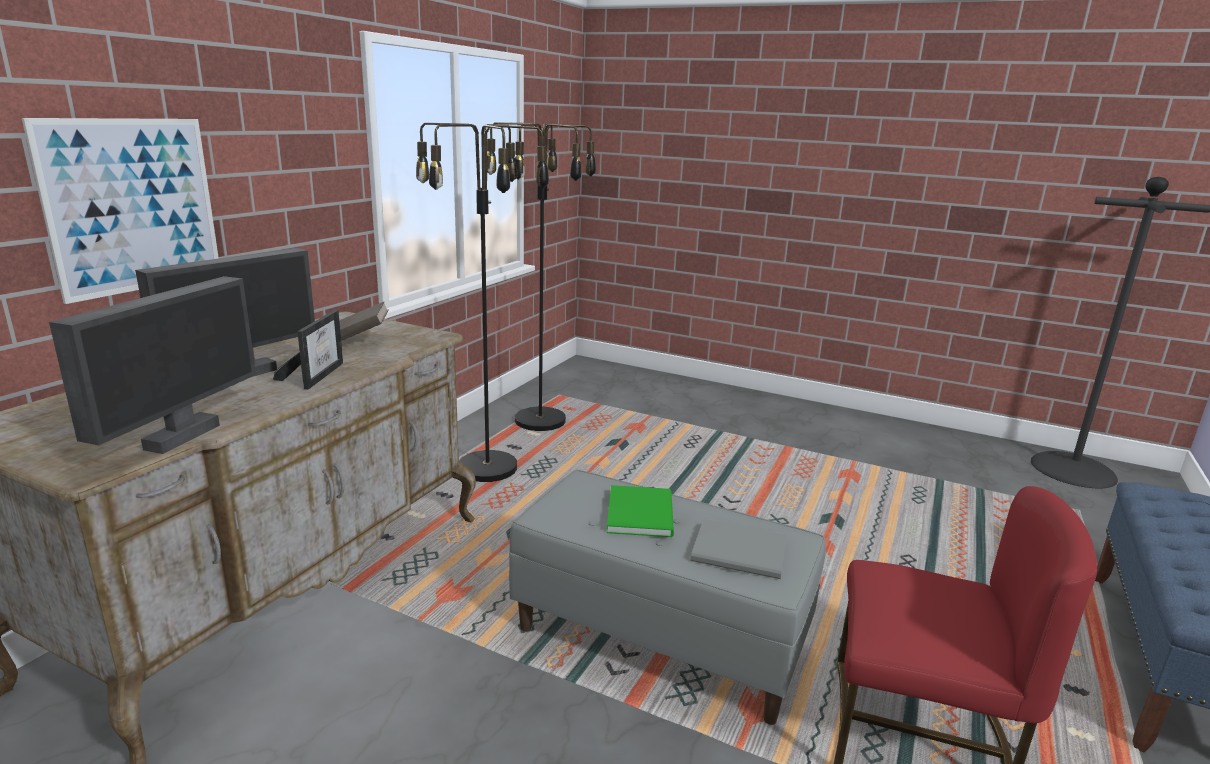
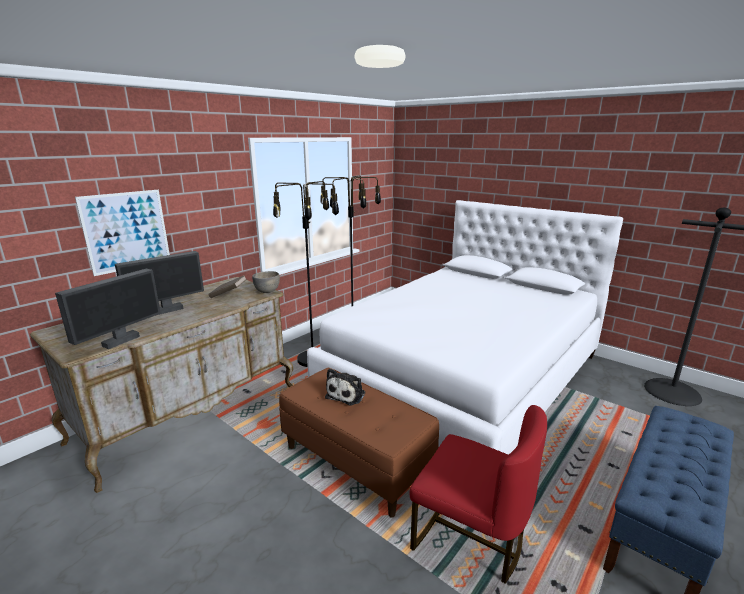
camera: 15 degrees right, 0 degrees up
picture frame [273,310,343,390] -> none
grey bench [509,470,826,725] -> brown bench [279,368,439,518]
green book [607,485,674,537] -> plush toy [325,369,365,405]
grey book [691,519,787,579] -> none
none -> grey bowl [252,271,280,293]
none -> white bed [307,200,623,455]

